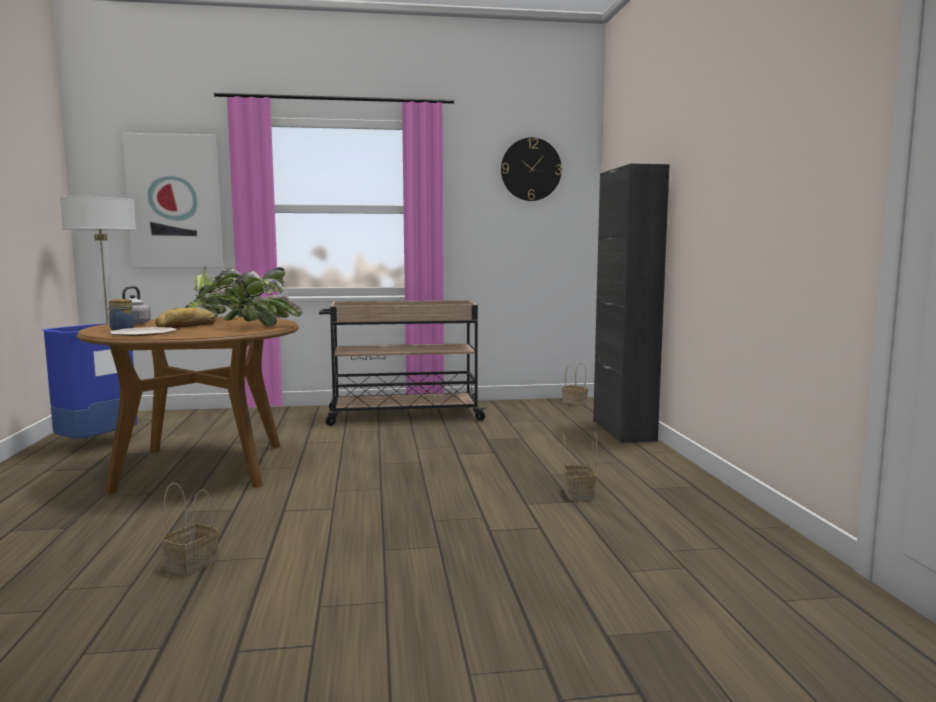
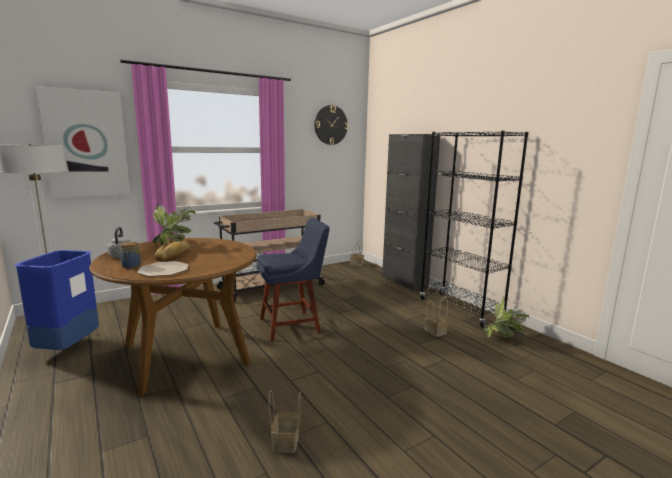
camera: 25 degrees left, 5 degrees up
potted plant [223,267,302,326] -> potted plant moved to [484,298,529,338]
none -> blue chair [256,218,330,341]
none -> black bookcase [420,131,529,327]

